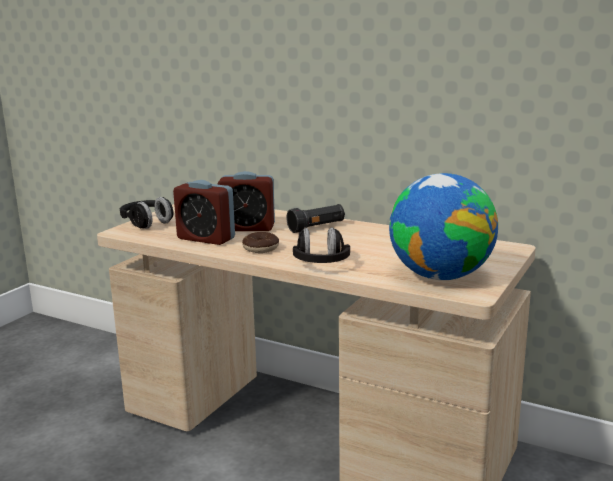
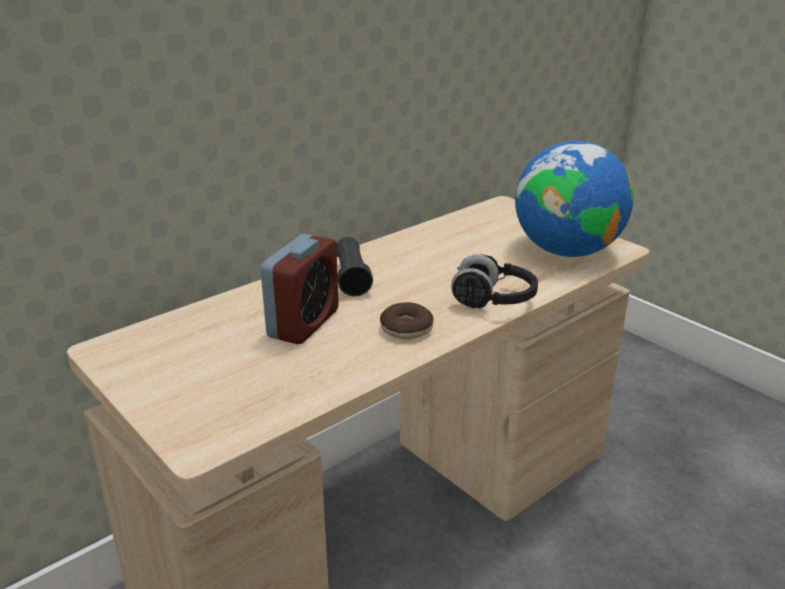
camera: 70 degrees left, 10 degrees up
black headphones [120,197,173,229] -> none
alarm clock [173,180,235,245] -> none

